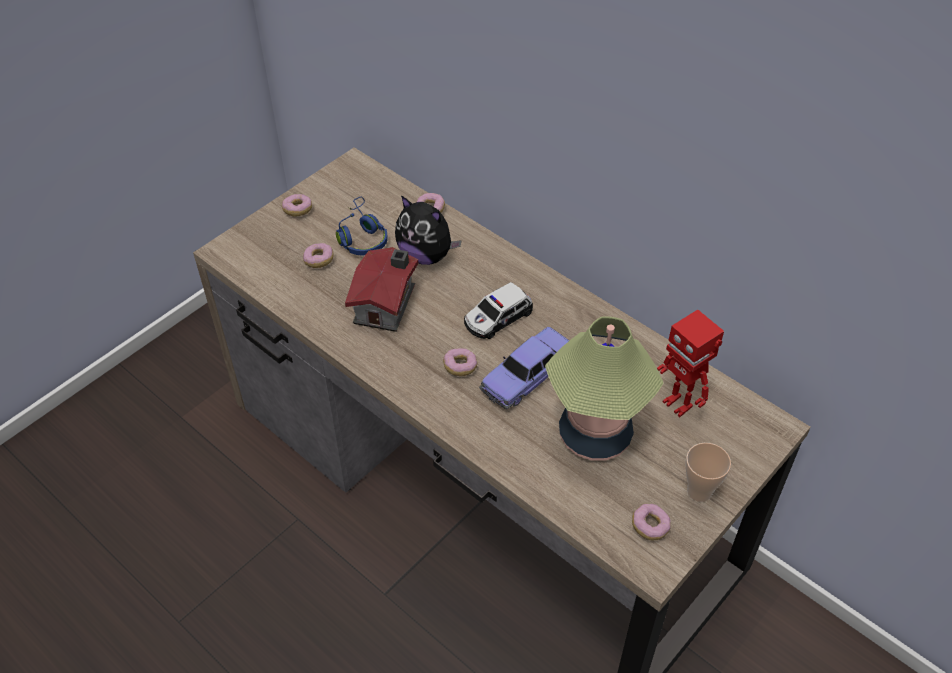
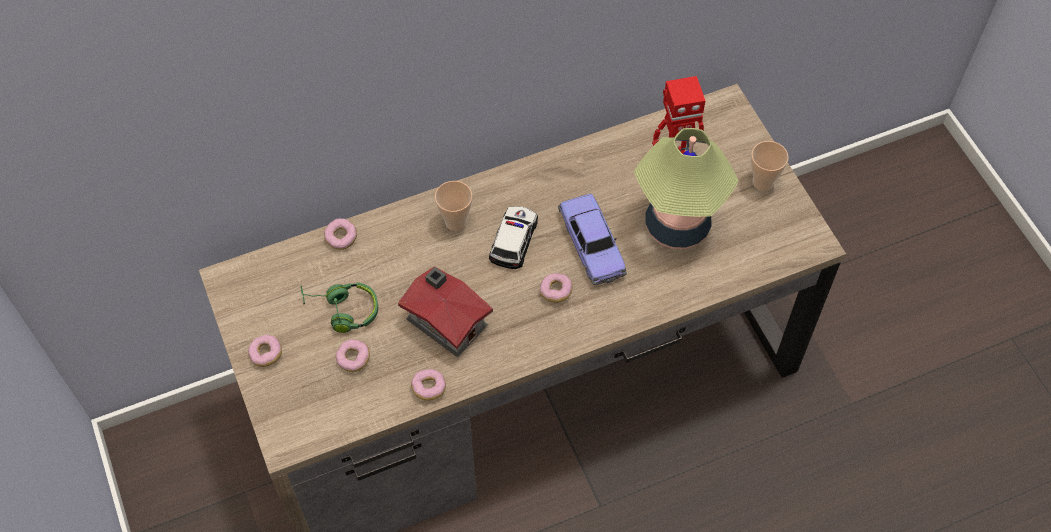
camera: 65 degrees left, 10 degrees up
blue headphones [336,197,388,255] -> green headphones [300,282,378,333]
plush toy [395,196,462,265] -> none
toy car [464,282,533,339] -> toy car turned 150 degrees counterclockwise [489,206,538,269]
donut [632,504,671,540] -> donut moved to [411,369,446,401]
none -> cup [435,181,472,231]

